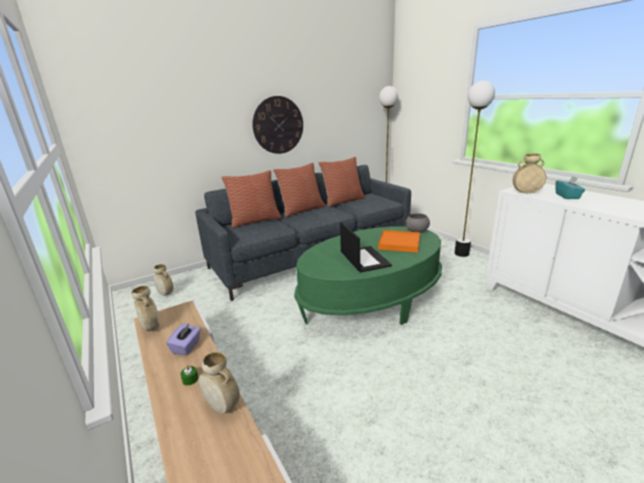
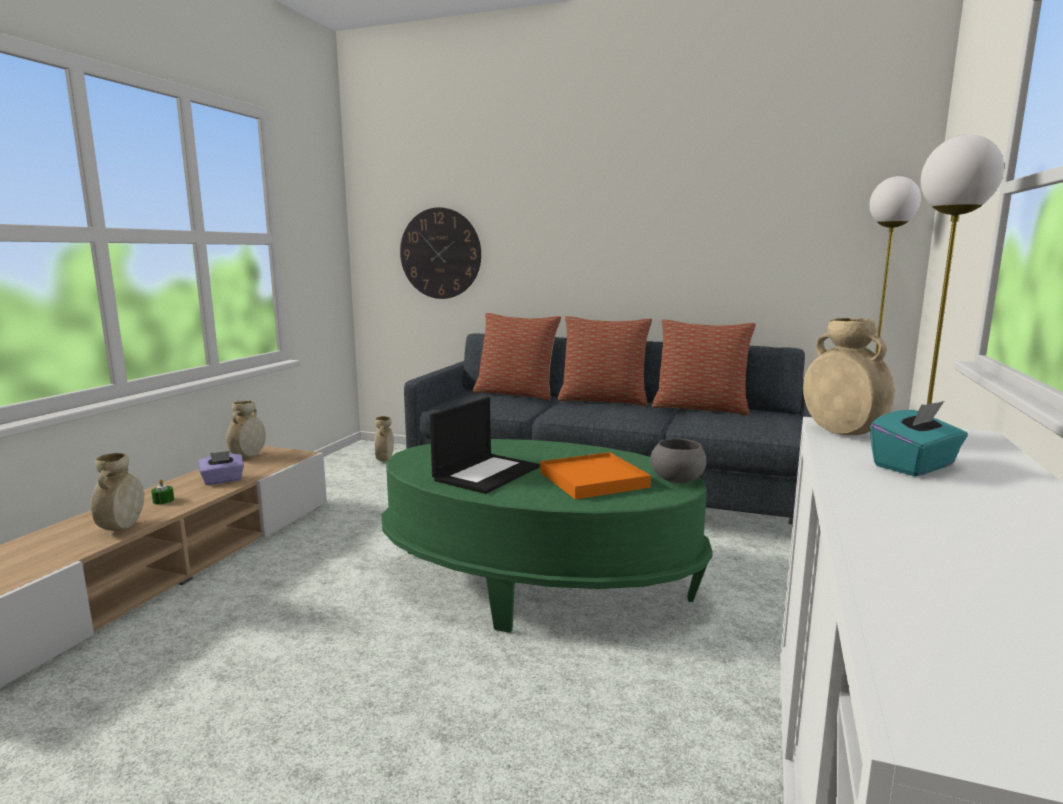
camera: 50 degrees right, 10 degrees down
wall clock [252,96,303,154] -> wall clock moved to [400,207,481,299]

